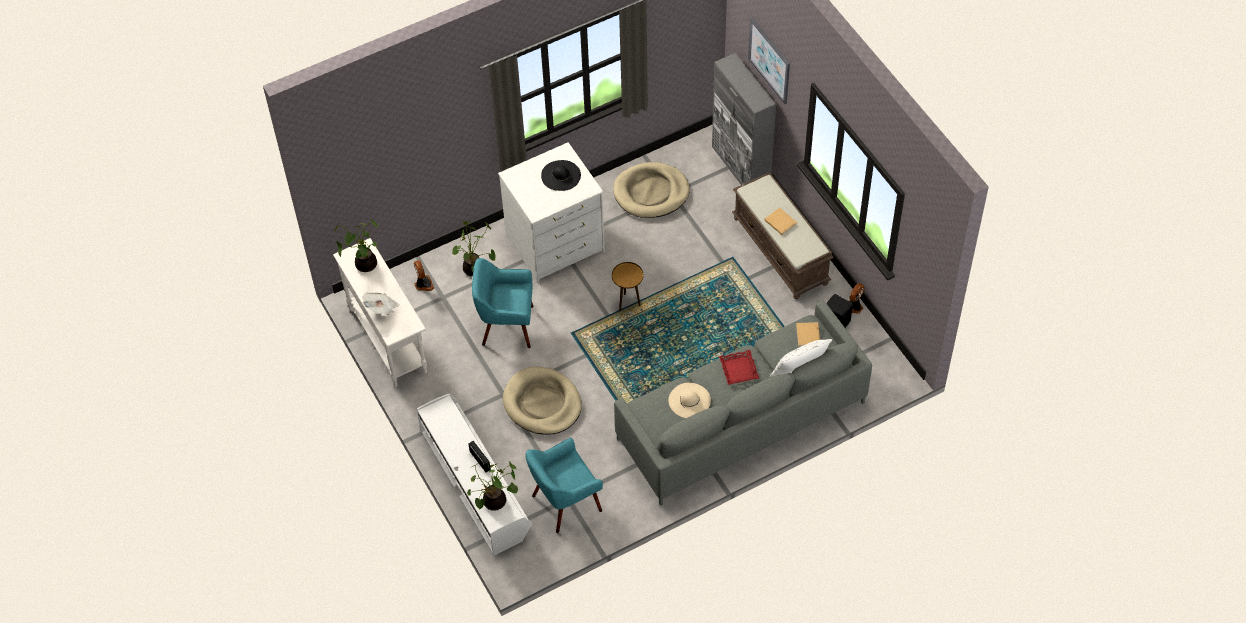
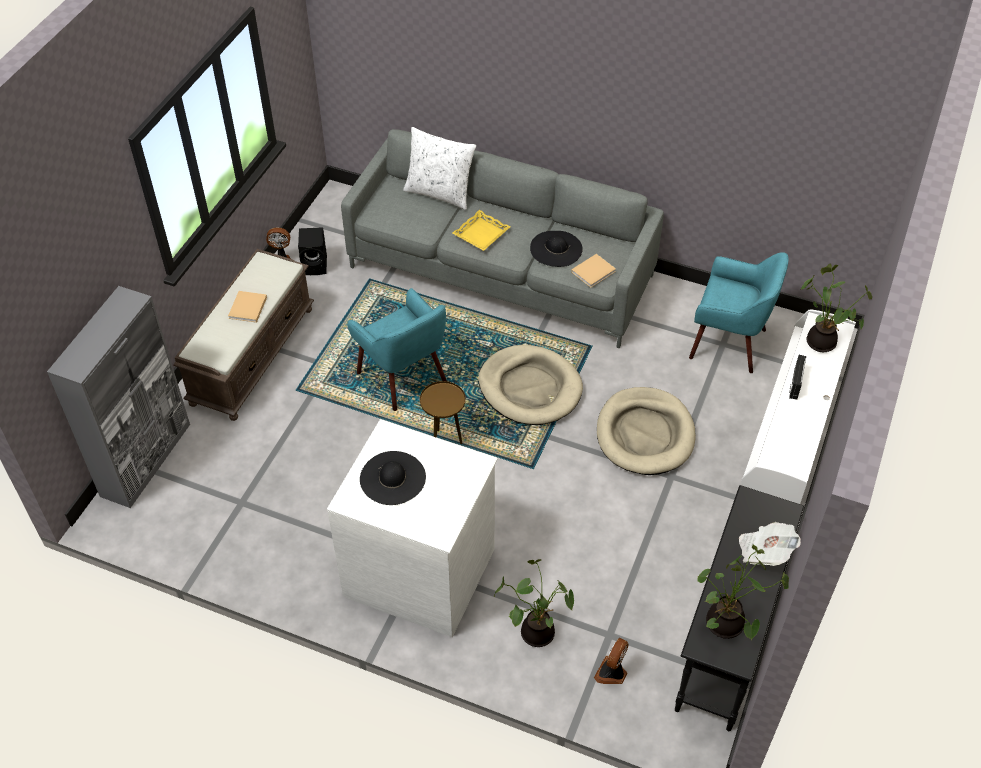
camera: 130 degrees left, 5 degrees down
white console table [333,238,427,387] -> black console table [675,485,804,731]
turquoise armchair [472,258,534,348] -> turquoise armchair moved to [347,288,447,411]
beige dog bed [613,162,690,218] -> beige dog bed moved to [478,345,583,425]
beige hat [668,383,711,418] -> black hat [530,231,583,267]
red tray [719,350,759,385] -> yellow tray [452,210,511,251]
picture [748,18,790,104] -> none
beige book [796,322,820,347] -> beige book moved to [571,254,616,288]

